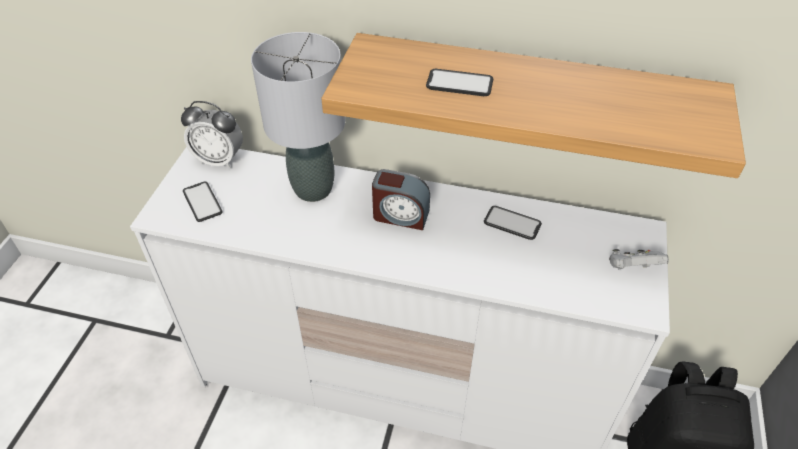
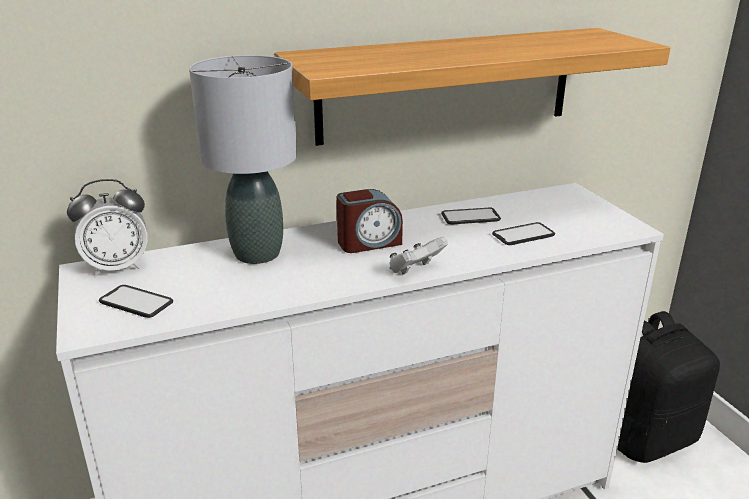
camera: 35 degrees left, 20 degrees down
phone [426,69,493,96] -> phone moved to [492,222,555,245]
white game controller [609,249,669,270] -> white game controller moved to [390,236,448,274]

